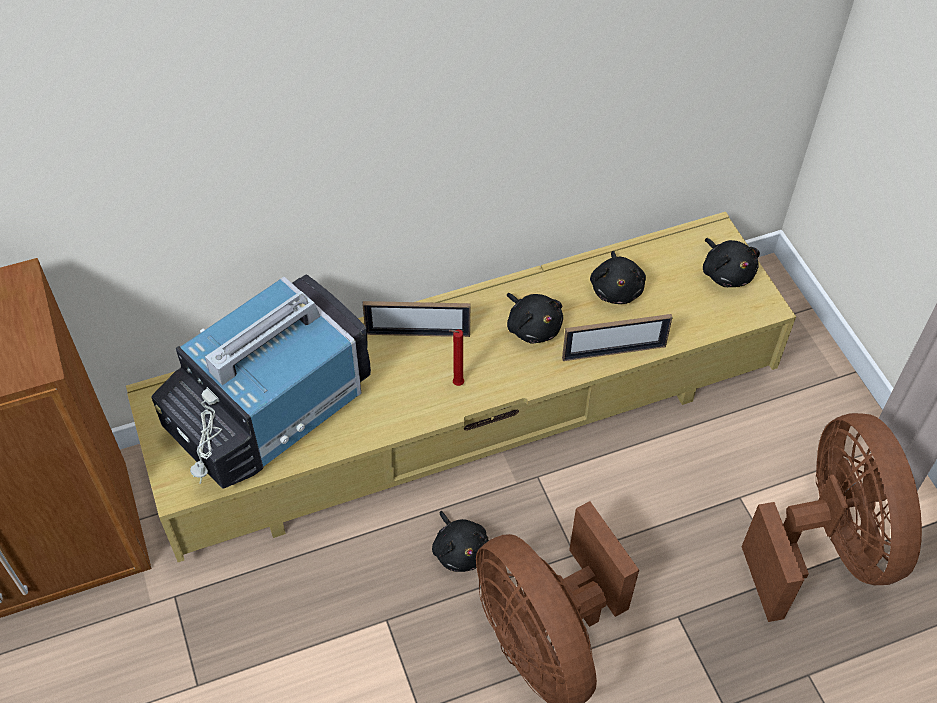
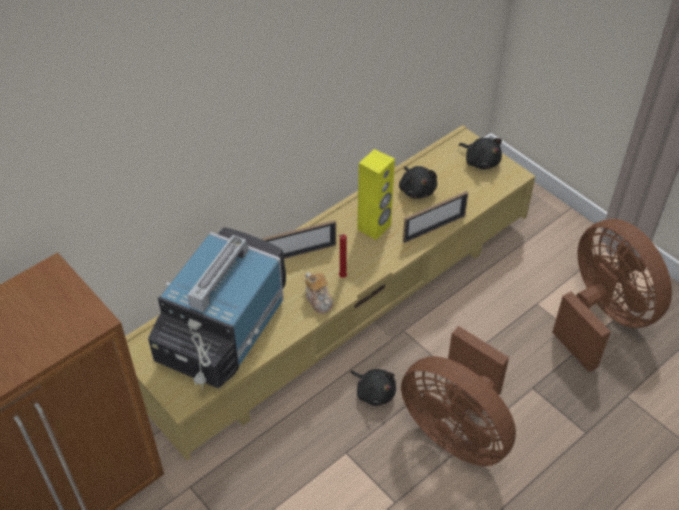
camera: 20 degrees left, 5 degrees down
black plush toy [507,293,563,344] -> yellow speaker [357,149,395,240]
none -> teapot [304,272,333,314]

